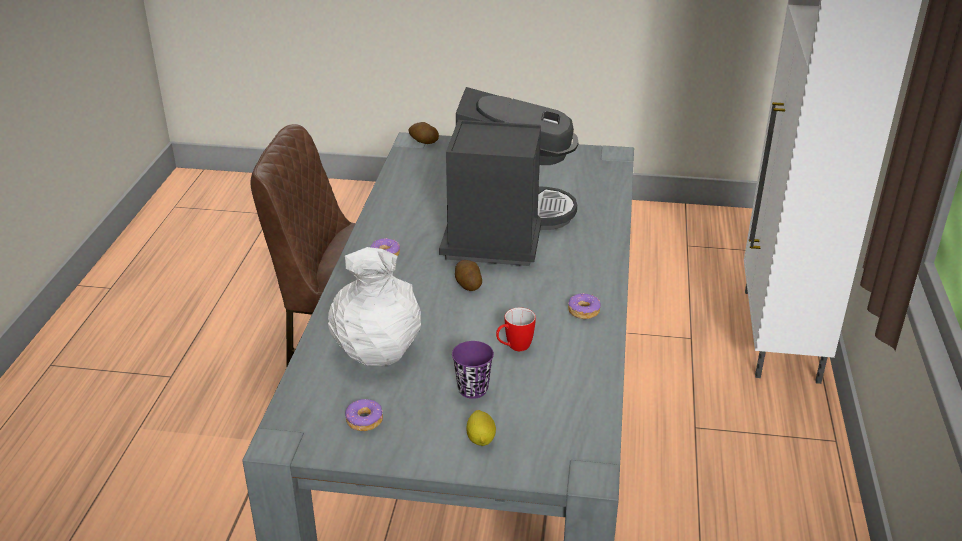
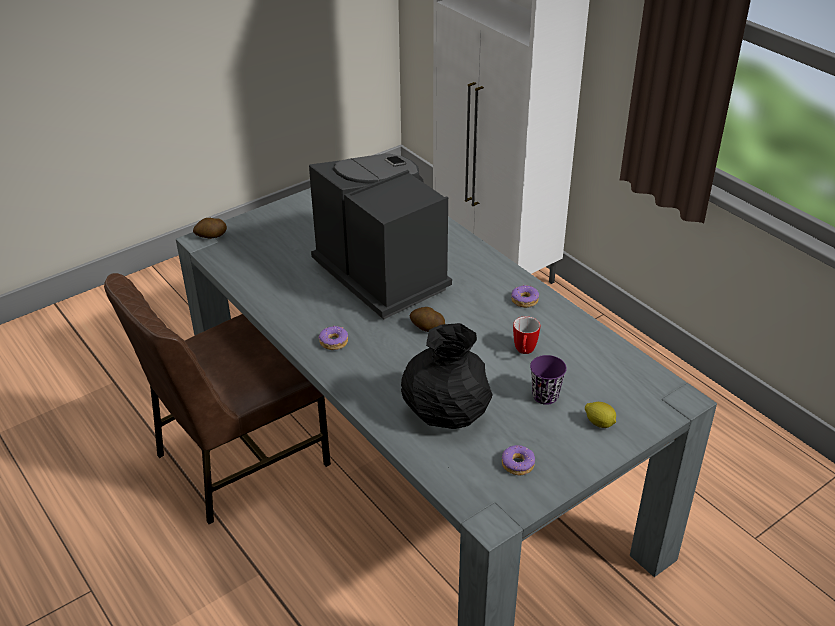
camera: 45 degrees left, 5 degrees up
white vase [328,247,421,366] -> black vase [401,323,493,429]

